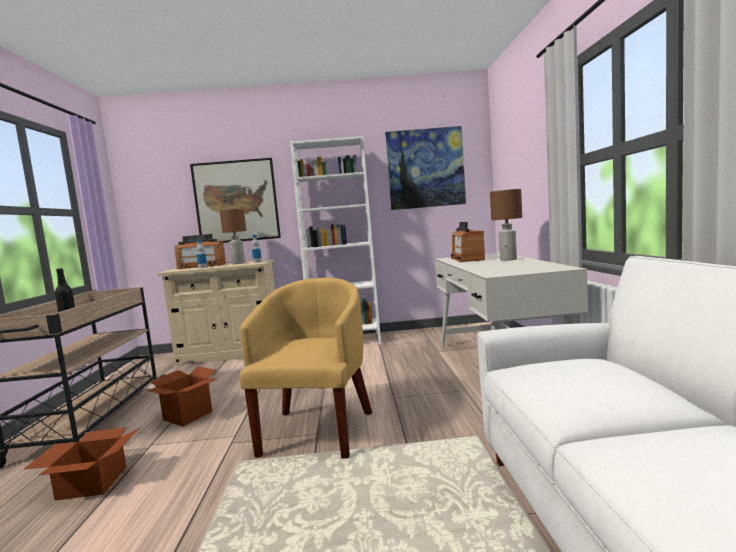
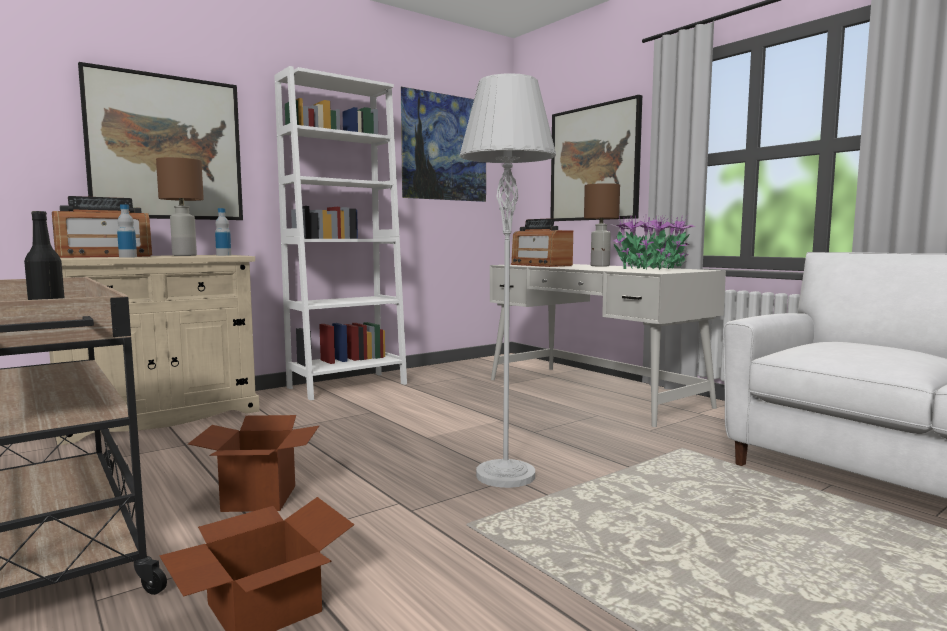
camera: 35 degrees left, 0 degrees up
yellow armchair [240,278,372,459] -> grey floor lamp [460,73,556,488]
none -> picture [550,95,642,221]
none -> potted plant [611,214,696,270]

